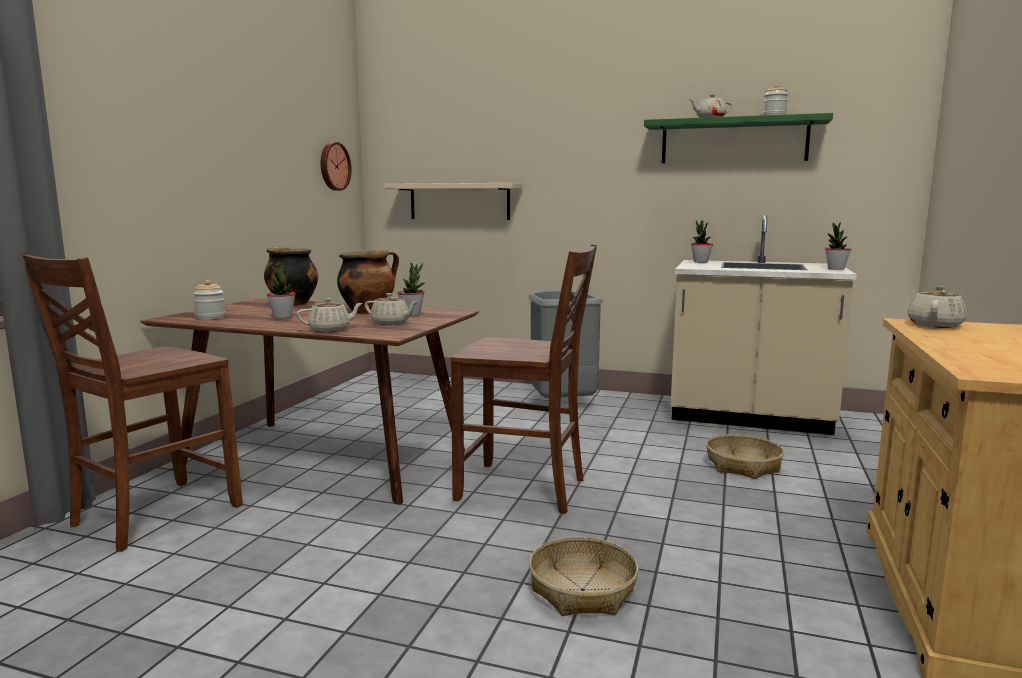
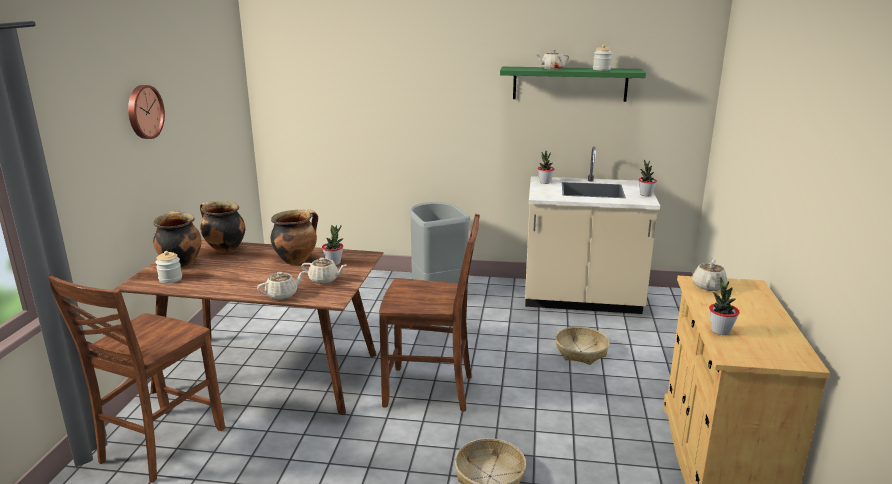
camera: 10 degrees left, 10 degrees up
potted plant [267,263,296,318] -> potted plant moved to [709,277,740,335]
wall clock [321,142,352,191] -> wall clock moved to [128,85,165,139]
beige shelf [384,183,523,220] -> none
none -> cooking pot [153,211,202,268]

